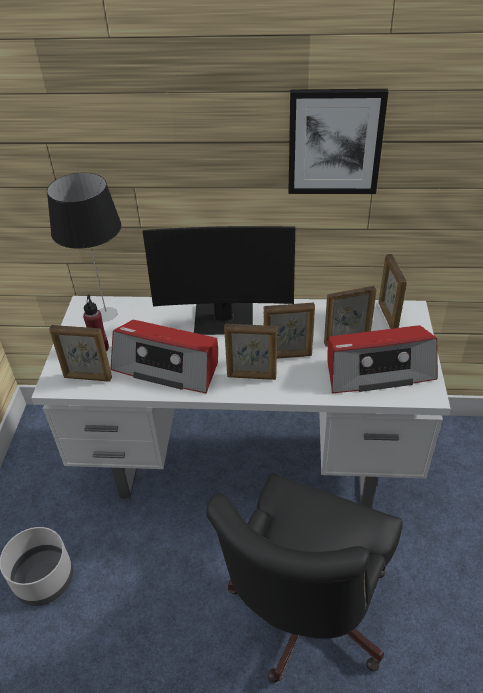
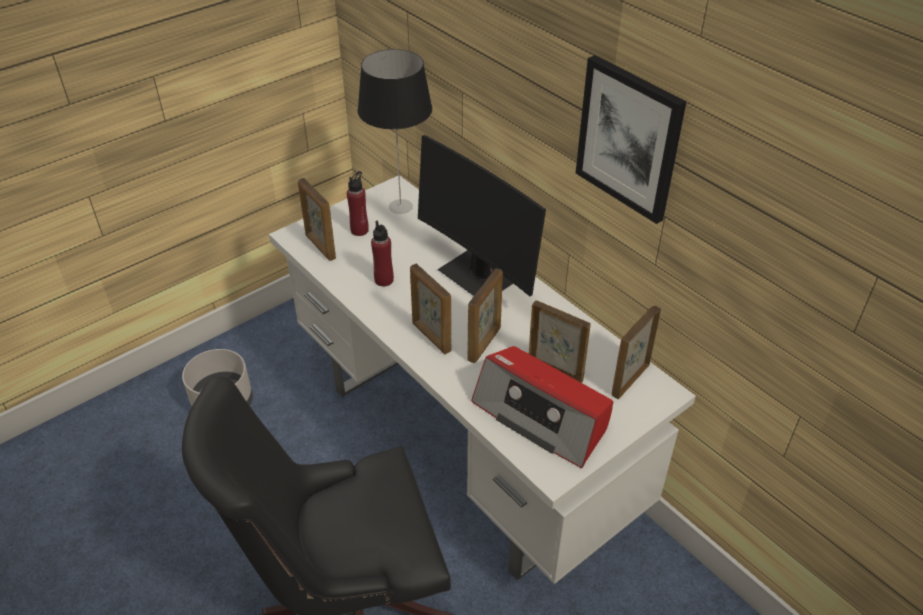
camera: 45 degrees right, 0 degrees up
radio [111,320,218,393] -> red bottle [371,221,394,286]
picture frame [264,303,315,359] -> picture frame turned 105 degrees counterclockwise [467,268,503,363]

